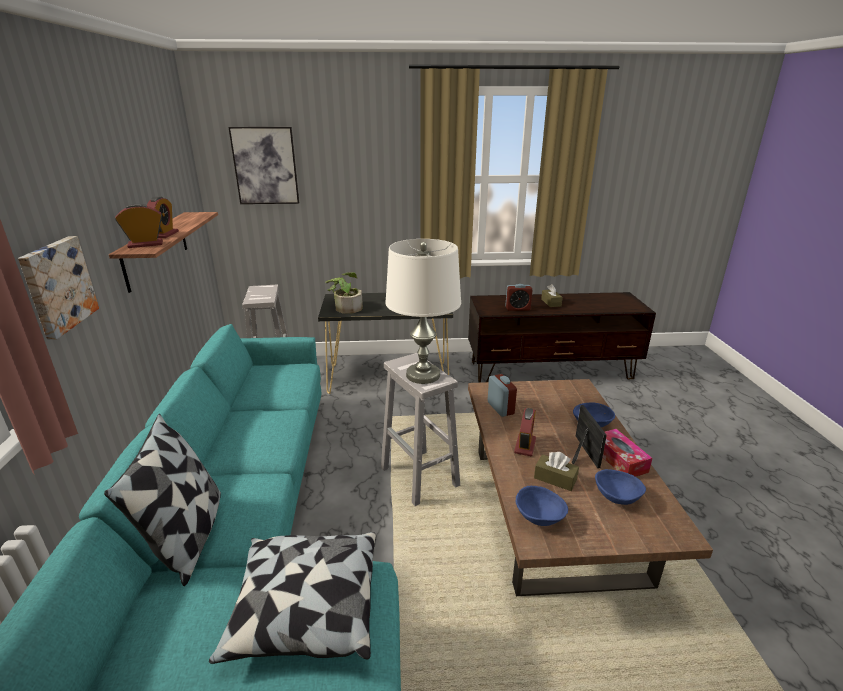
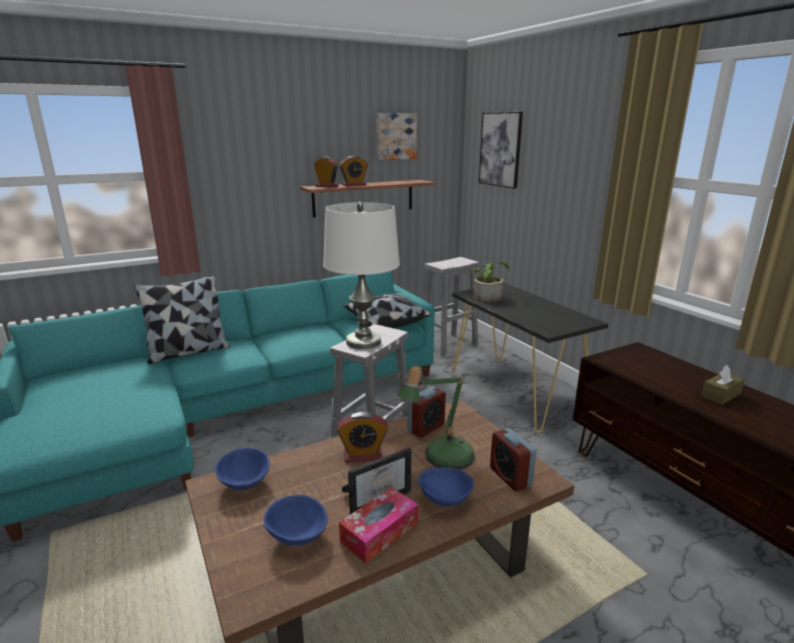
camera: 65 degrees right, 5 degrees down
picture [18,236,99,340] -> picture moved to [376,113,417,160]
pillow [209,532,376,664] -> pillow moved to [343,293,431,328]
alarm clock [505,284,533,311] -> alarm clock moved to [490,428,536,491]
brown tissue box [534,452,579,491] -> none
none -> table lamp [397,366,475,470]

